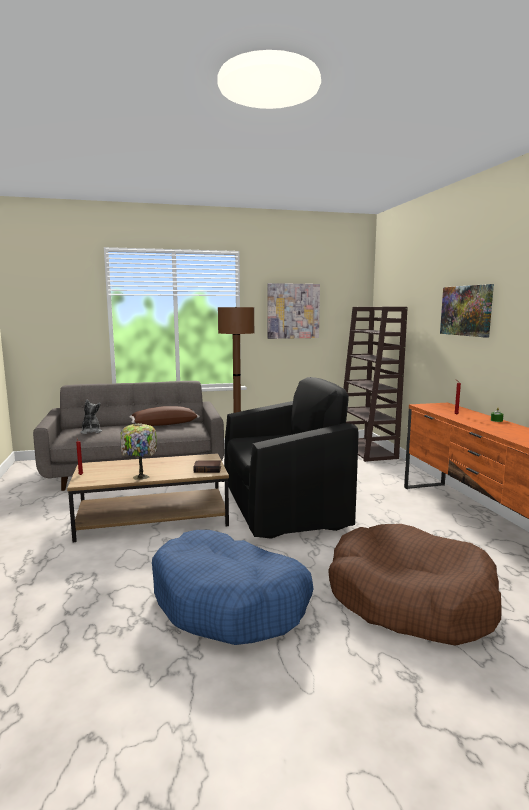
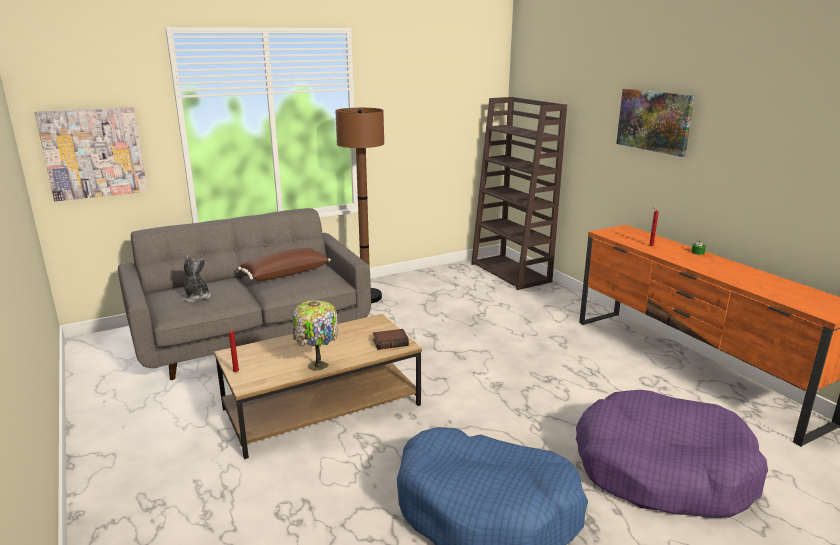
camera: 15 degrees left, 10 degrees up
black armchair [224,377,358,539] -> none
picture [267,283,320,339] -> picture moved to [35,107,147,201]
brown dog bed [328,524,502,646] -> purple dog bed [576,390,768,518]

